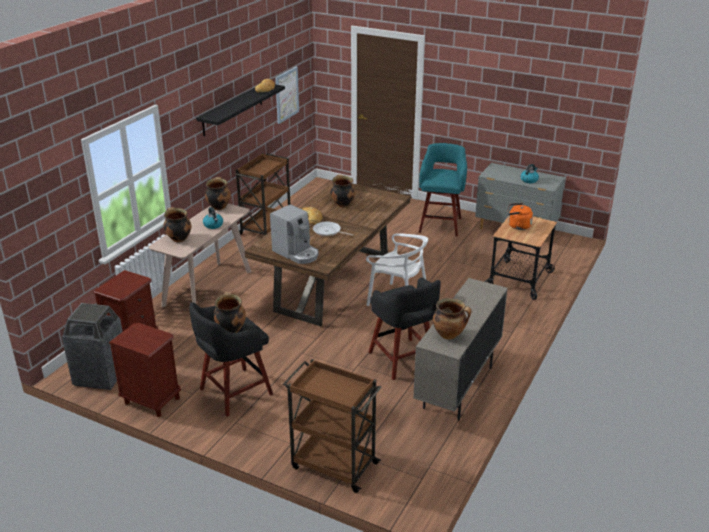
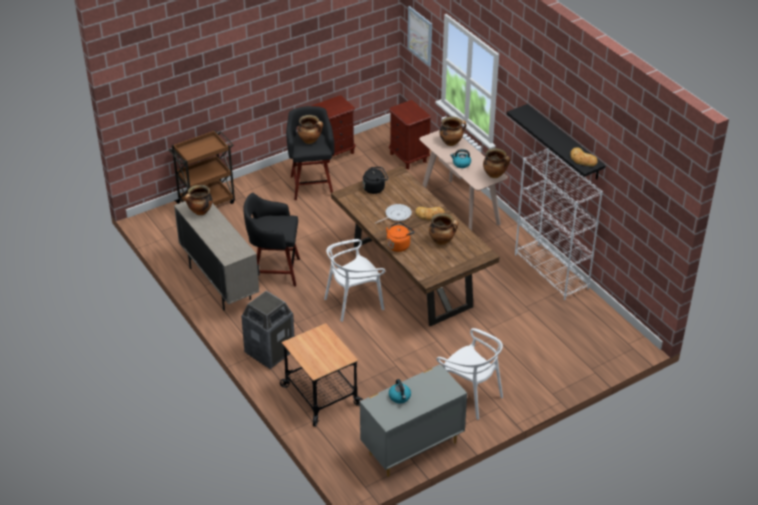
camera: 120 degrees right, 10 degrees up
trash can [62,303,123,390] -> trash can moved to [241,291,294,369]
brown cart [235,153,290,235] -> white bookcase [515,148,603,300]
coffee machine [270,204,318,264] -> black kettle [363,167,388,194]
picture [275,67,299,124] -> picture moved to [407,6,432,67]
turquoise stool [419,143,467,236] -> white chair [436,328,503,420]
orange kettle [507,203,533,230] -> orange kettle moved to [386,222,415,252]

